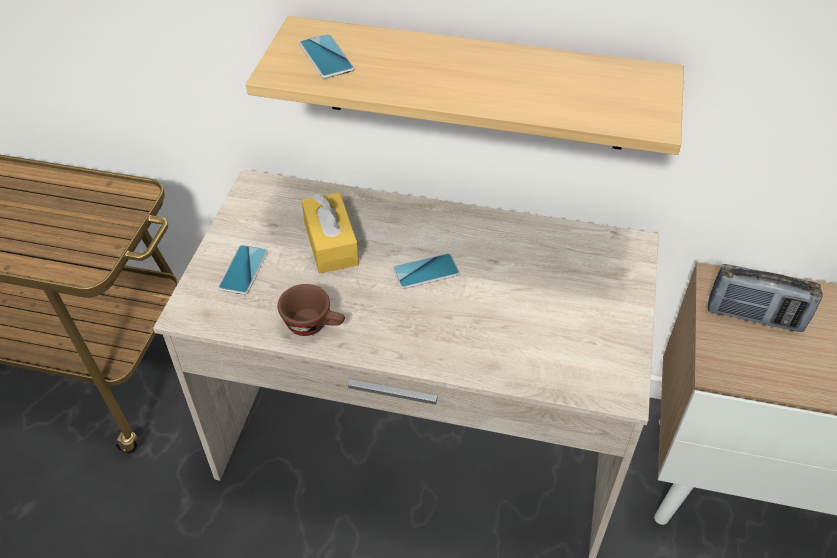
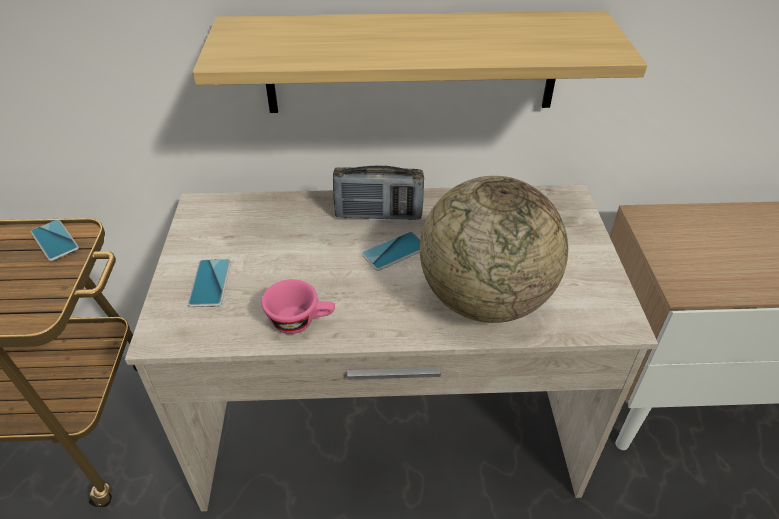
camera: 15 degrees left, 5 degrees down
brown cup [277,284,345,336] -> pink cup [262,279,335,334]
phone [299,34,355,79] -> phone moved to [31,220,79,261]
yellow tissue box [301,192,359,274] -> none
radio [708,264,822,332] -> radio moved to [333,166,424,220]
none -> globe [420,176,568,323]

